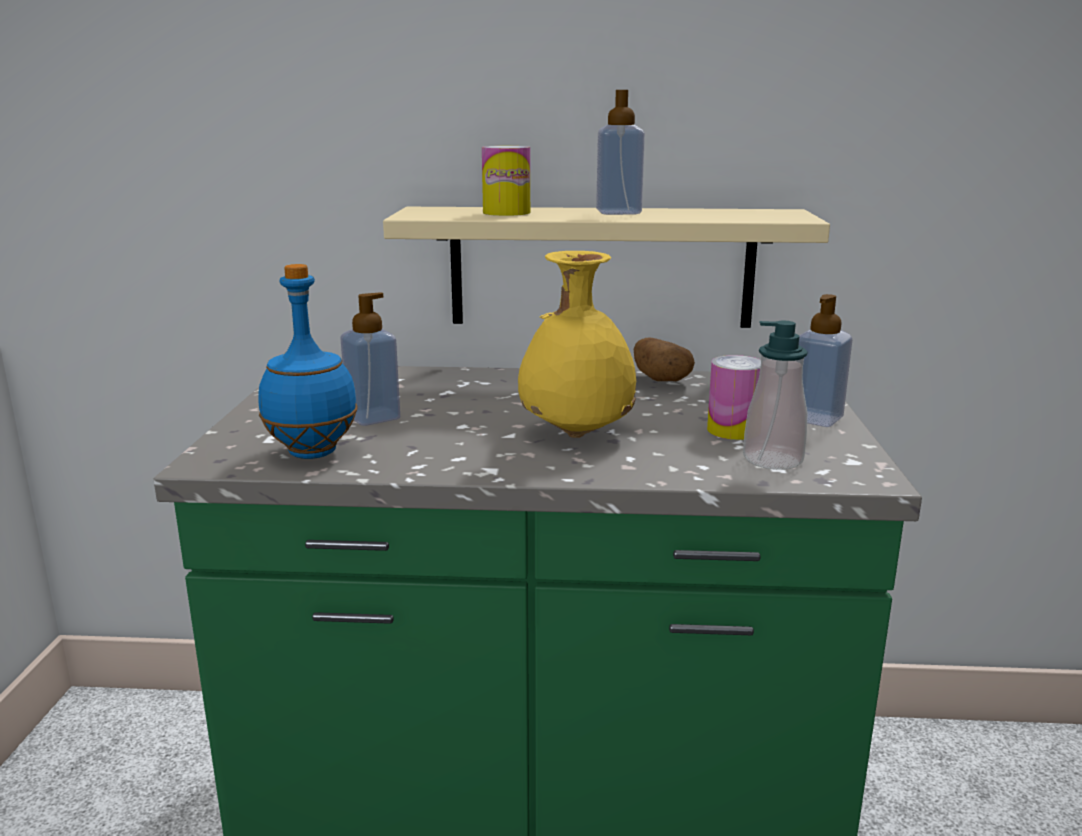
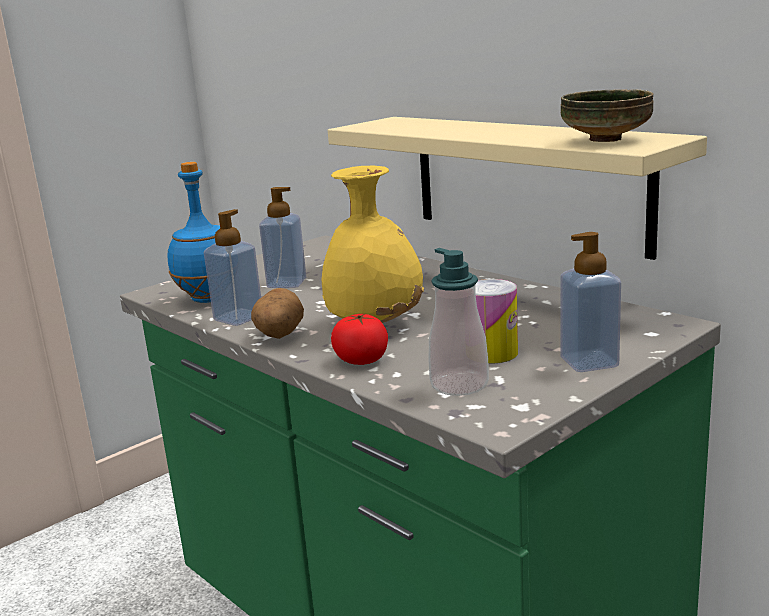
camera: 45 degrees right, 0 degrees up
can [482,146,530,216] -> none
soap dispenser [596,90,645,215] -> soap dispenser moved to [204,209,261,326]
potato [634,338,695,382] -> potato moved to [251,288,304,339]
none -> tomato [331,314,388,365]
none -> bowl [561,89,653,142]

